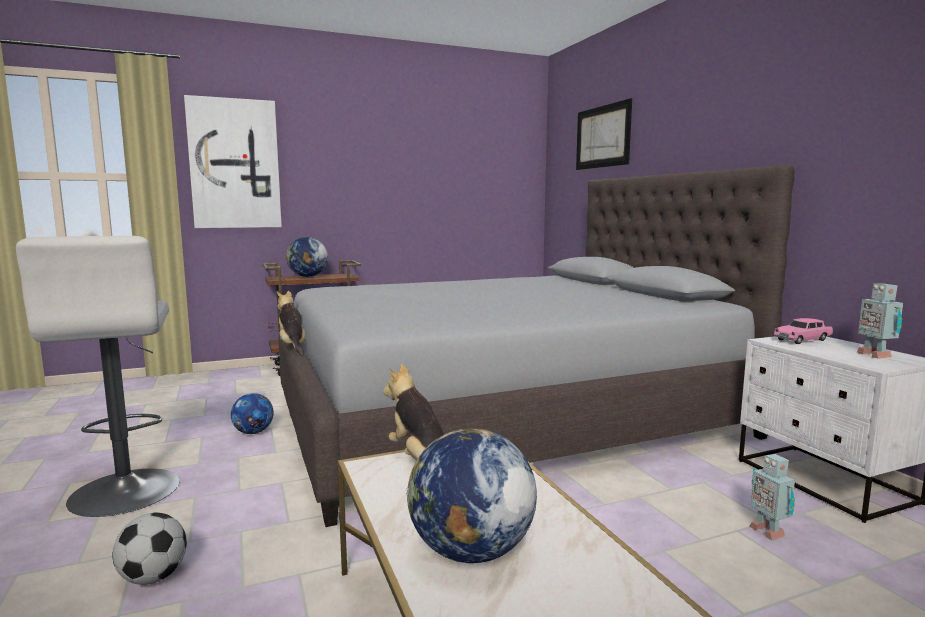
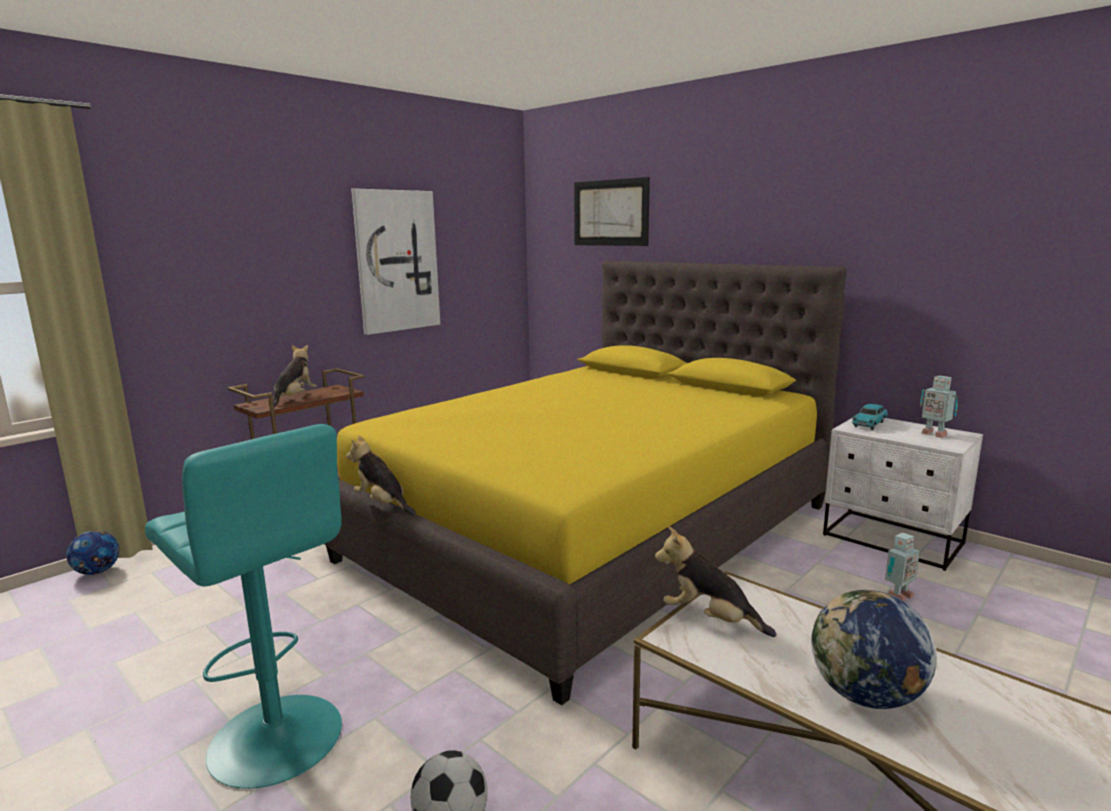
camera: 25 degrees left, 5 degrees up
white stool [16,236,180,517] -> turquoise stool [145,424,342,789]
picture [184,95,282,228] -> picture moved to [351,188,440,335]
football [231,393,274,434] -> football moved to [66,531,119,575]
grey bed [278,164,795,527] -> yellow bed [324,260,847,705]
globe [286,237,328,277] -> plush toy [273,345,317,407]
toy robot [749,454,795,540] -> toy robot turned 75 degrees counterclockwise [885,533,920,601]
pink toy car [773,318,833,344] -> turquoise toy car [852,404,888,430]

